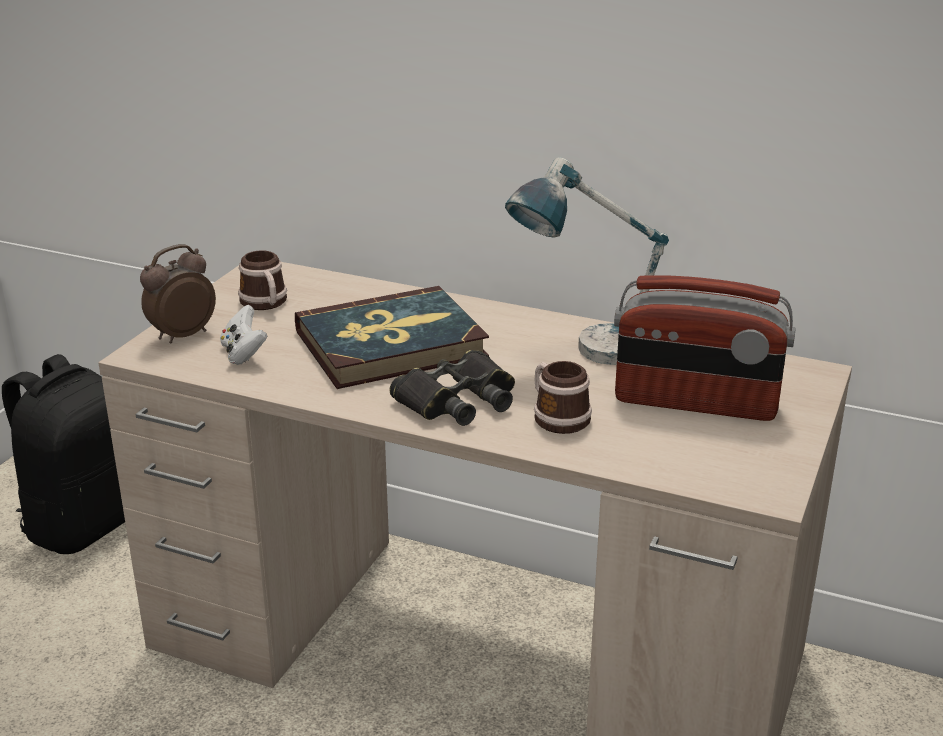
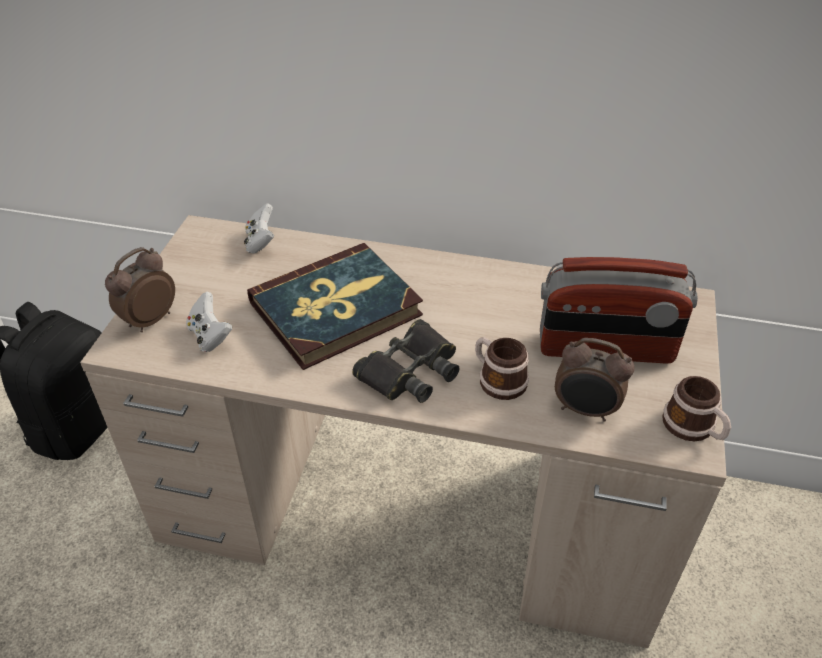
camera: 10 degrees left, 15 degrees up
mug [238,250,287,310] -> mug moved to [662,376,731,441]
table lamp [505,157,669,365] -> none
none -> white game controller [244,203,274,253]
none -> alarm clock [555,338,634,422]

